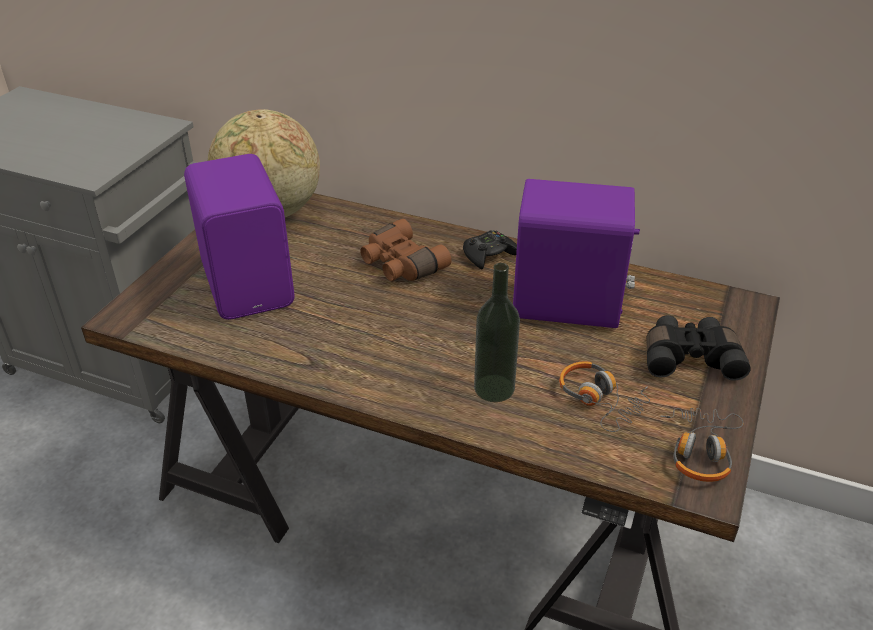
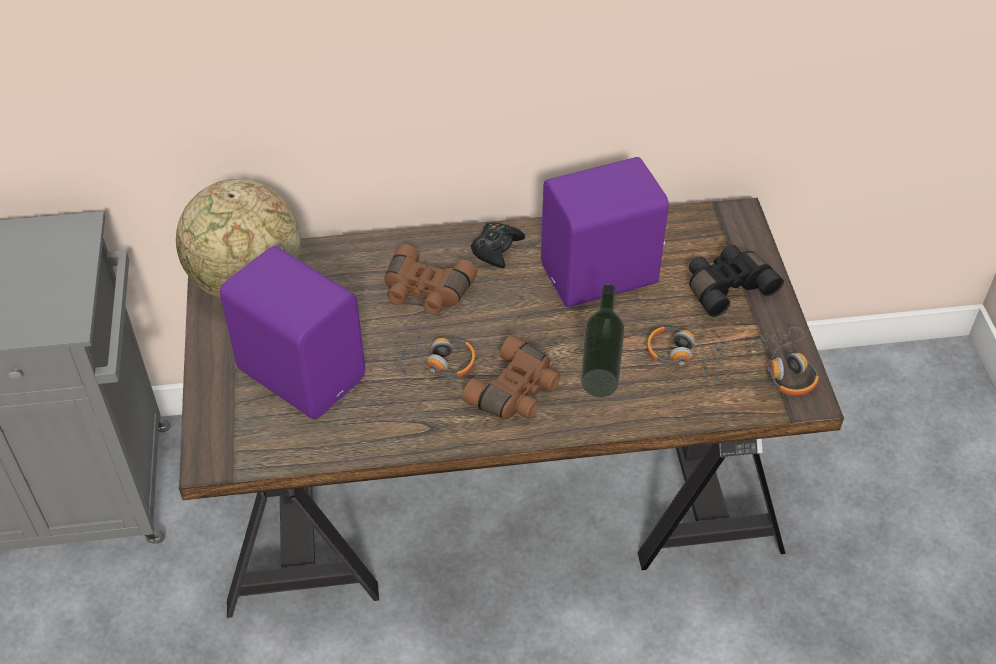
camera: 30 degrees left, 10 degrees up
none -> headphones [393,324,476,377]
none -> brown binoculars [462,335,560,419]

